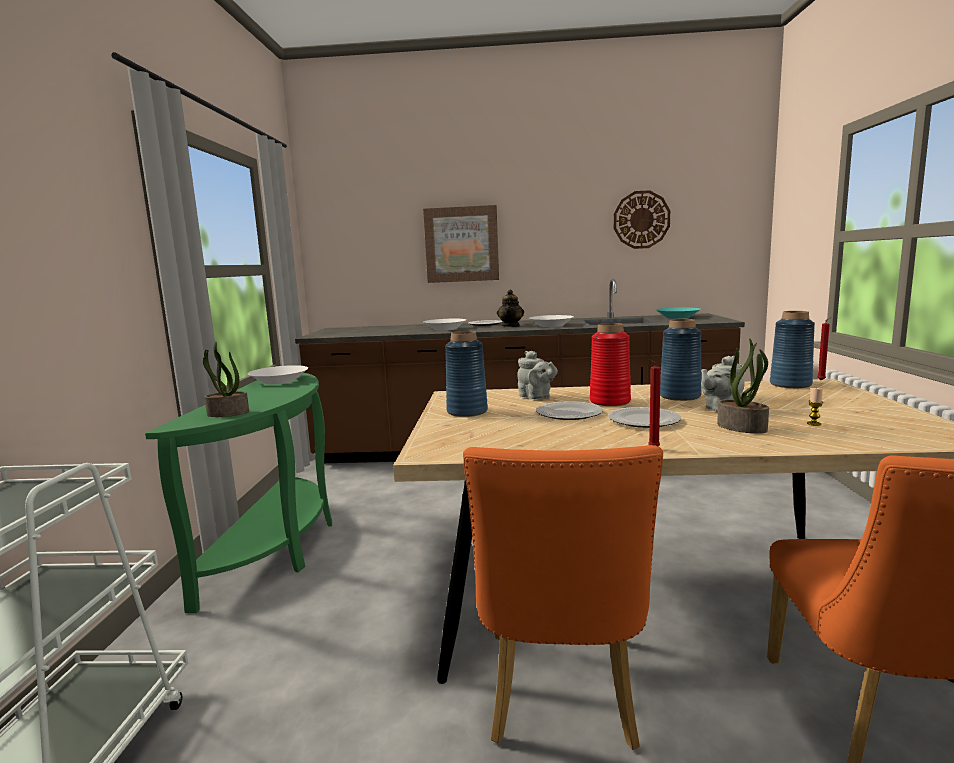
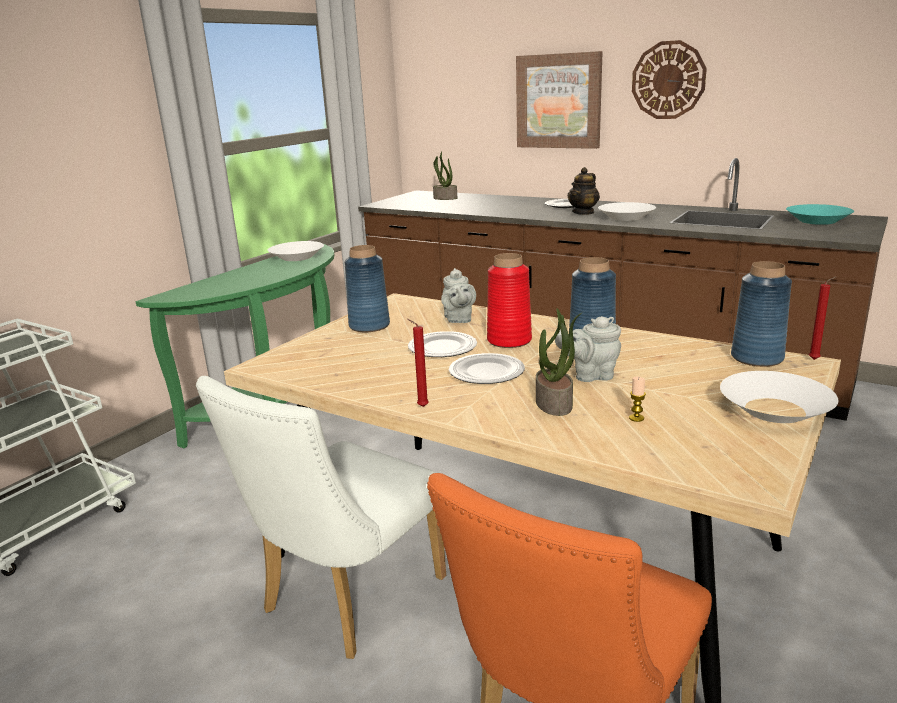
camera: 30 degrees right, 10 degrees up
potted plant [203,341,249,417] -> potted plant moved to [433,151,457,200]
white bowl [423,319,466,330] -> white bowl moved to [720,371,838,423]
orange chair [463,445,663,750] -> white chair [196,376,446,659]
wall clock [614,190,670,249] -> wall clock moved to [632,40,707,119]

